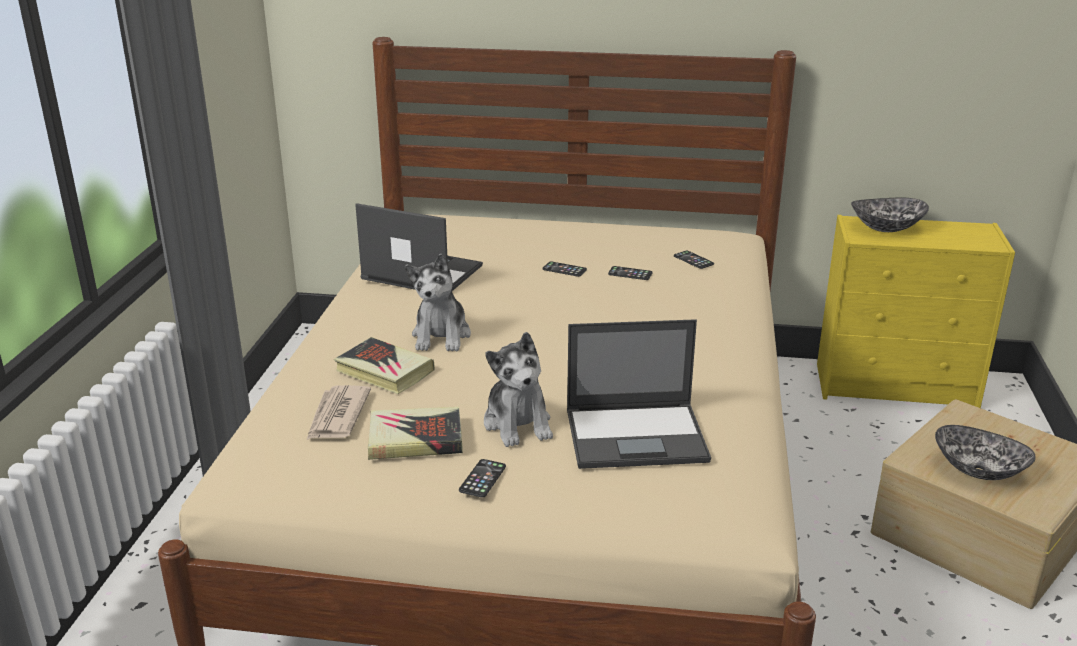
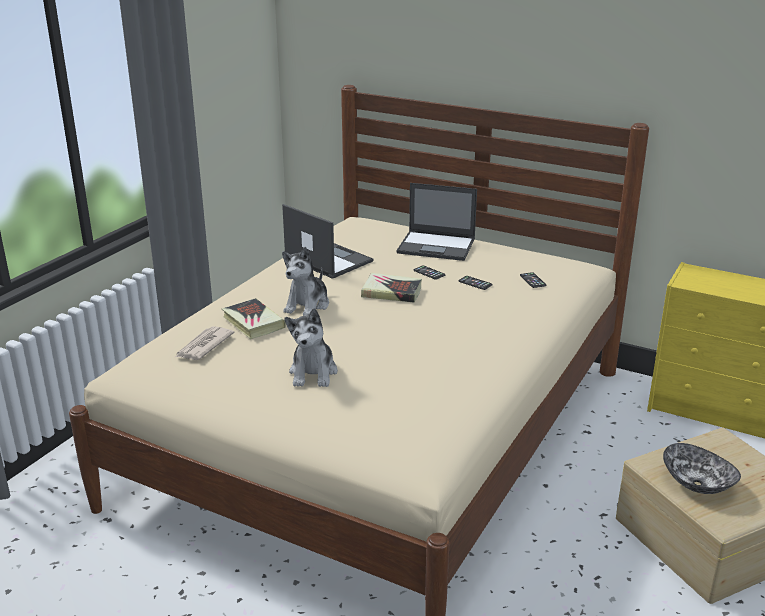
camera: 20 degrees right, 0 degrees up
book [368,407,463,460] -> book moved to [361,273,422,303]
phone [459,459,506,497] -> none
laptop [567,319,711,469] -> laptop moved to [397,183,477,261]
bowl [851,198,929,232] -> none

